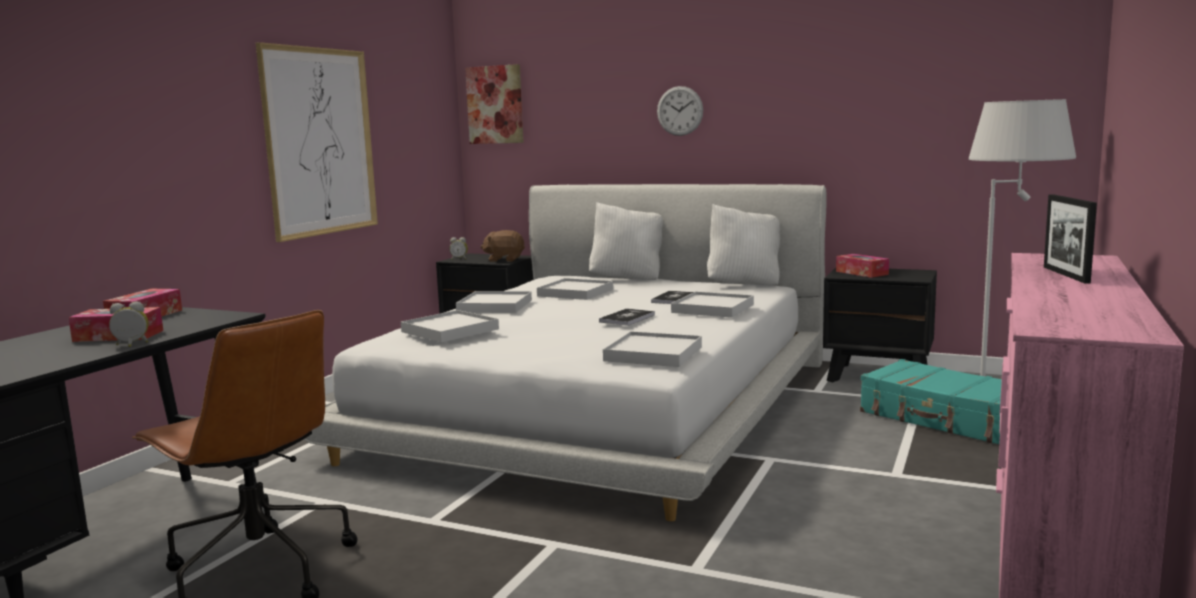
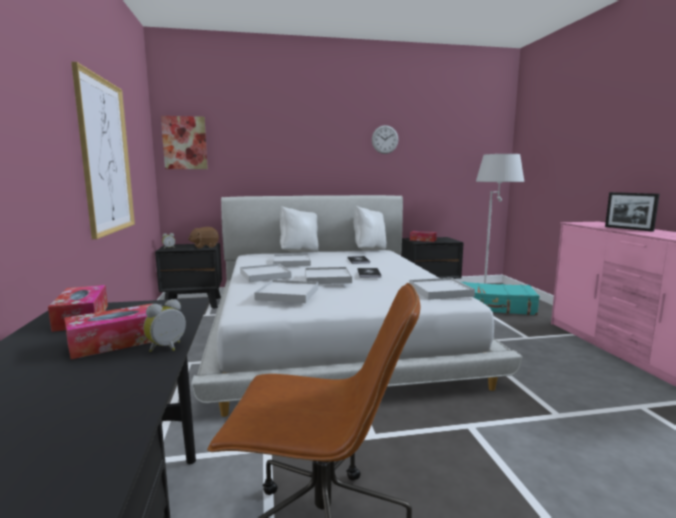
camera: 35 degrees left, 0 degrees up
wall clock [657,86,703,136] -> wall clock moved to [372,125,398,154]
white tray [671,292,754,318] -> white tray moved to [305,267,352,284]

